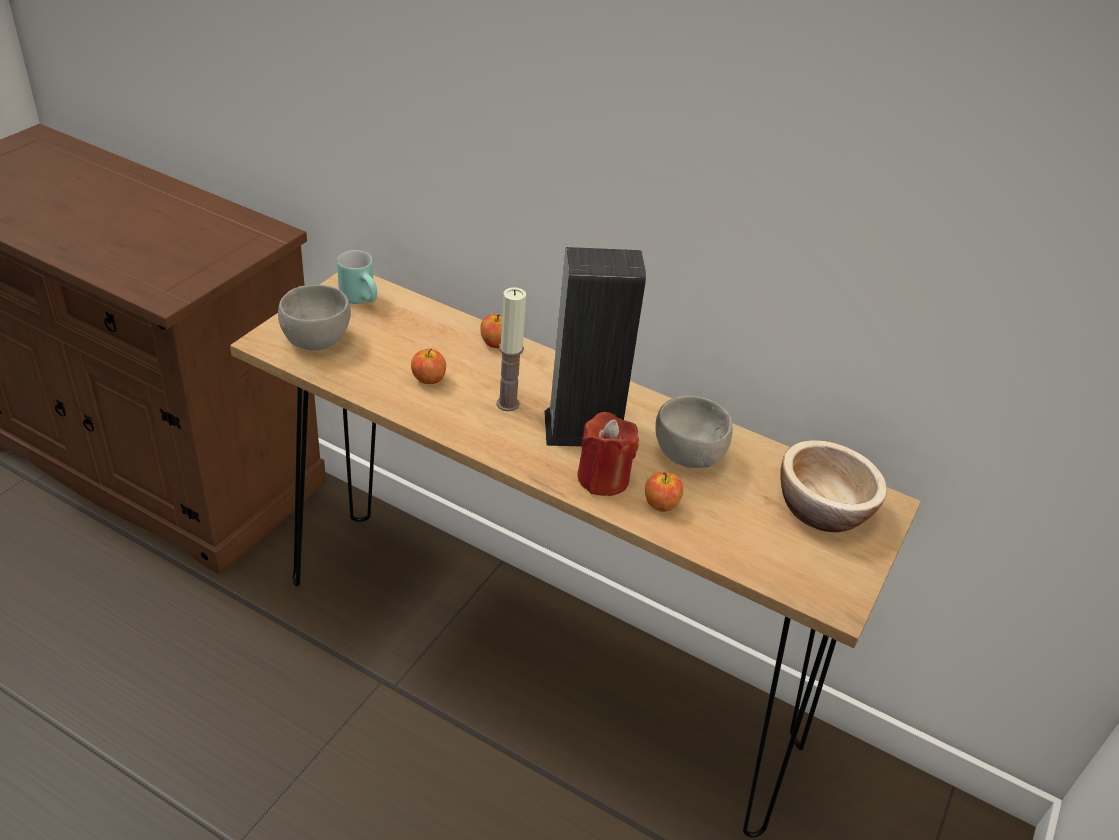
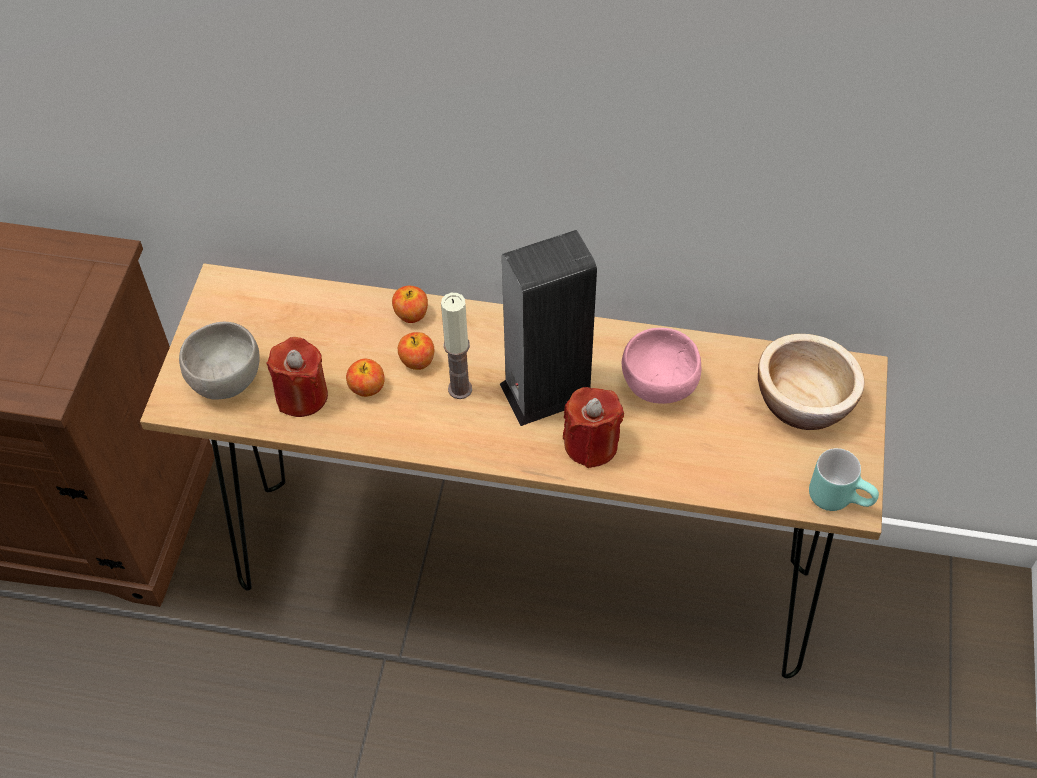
camera: 15 degrees left, 15 degrees up
turquoise mug [337,250,377,304] -> turquoise mug moved to [809,448,879,511]
apple [645,472,683,512] -> apple moved to [398,332,434,370]
grey bowl [655,396,733,468] -> pink bowl [622,328,701,404]
none -> red candle [266,337,328,417]

